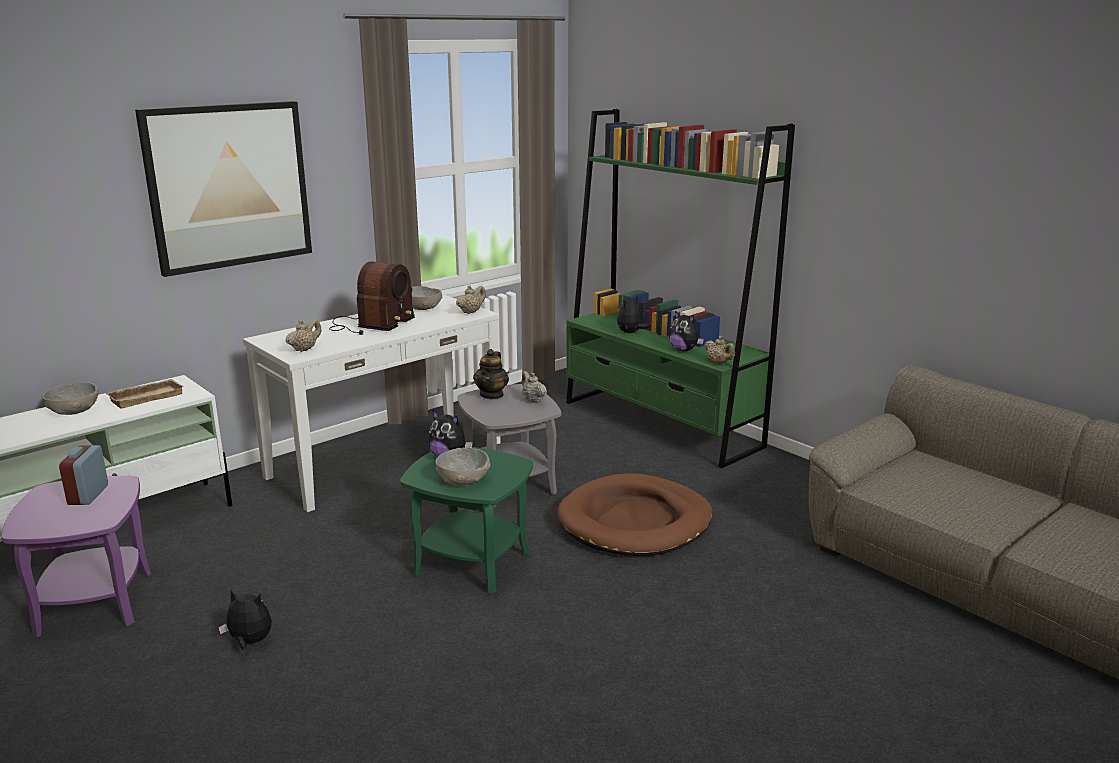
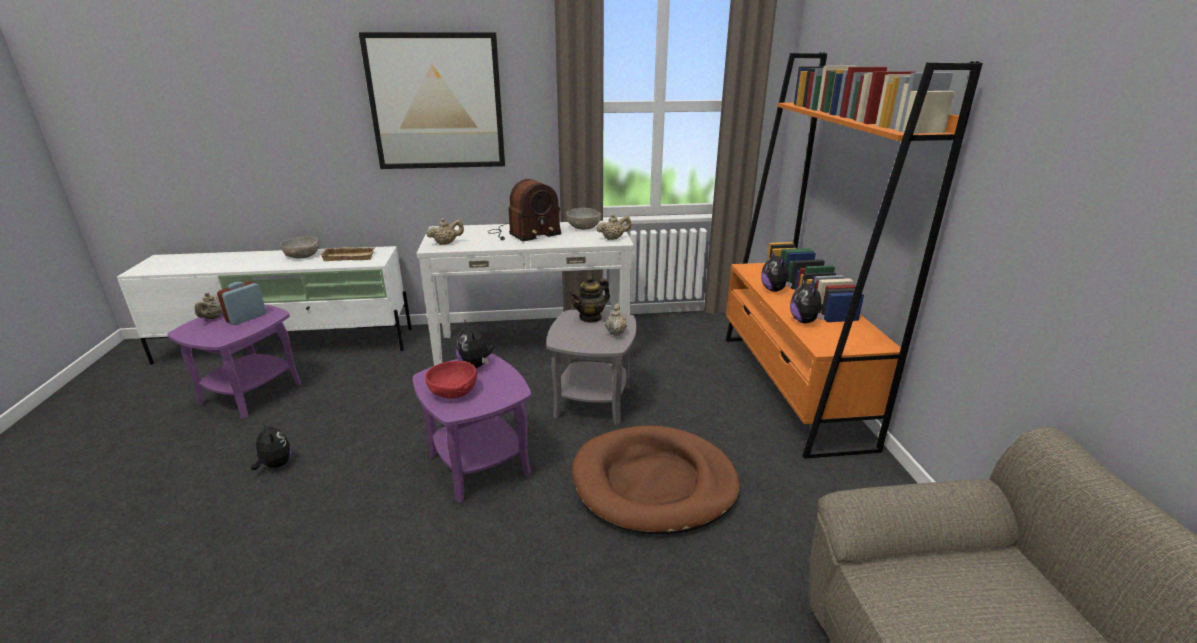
camera: 35 degrees right, 5 degrees up
green side table [400,447,533,594] -> purple side table [413,354,531,503]
grey bowl [436,448,490,485] -> red bowl [425,361,477,399]
green bookcase [566,109,795,469] -> orange bookcase [726,52,983,459]
plush toy [617,294,651,333] -> plush toy turned 90 degrees counterclockwise [761,250,792,292]
beige teapot [704,336,735,364] -> beige teapot moved to [194,293,223,319]

